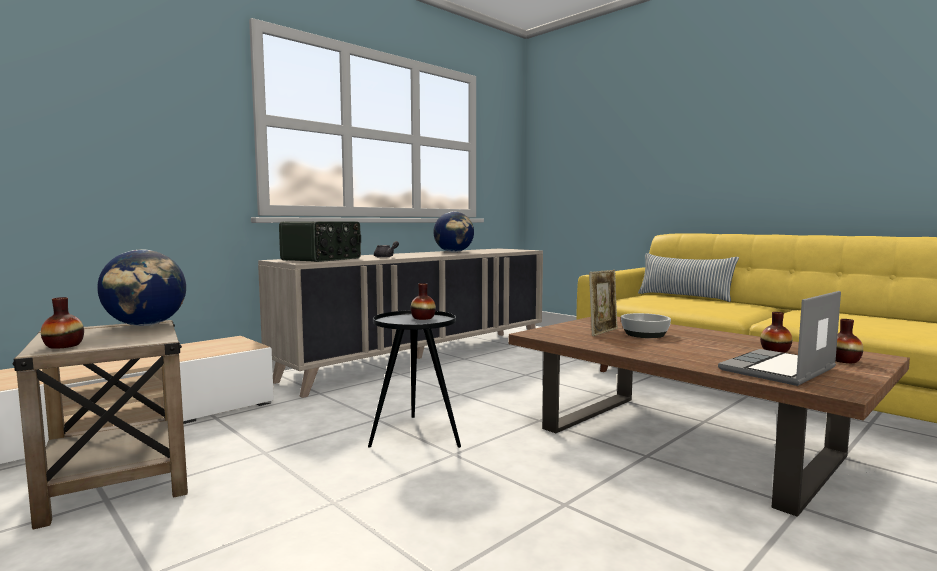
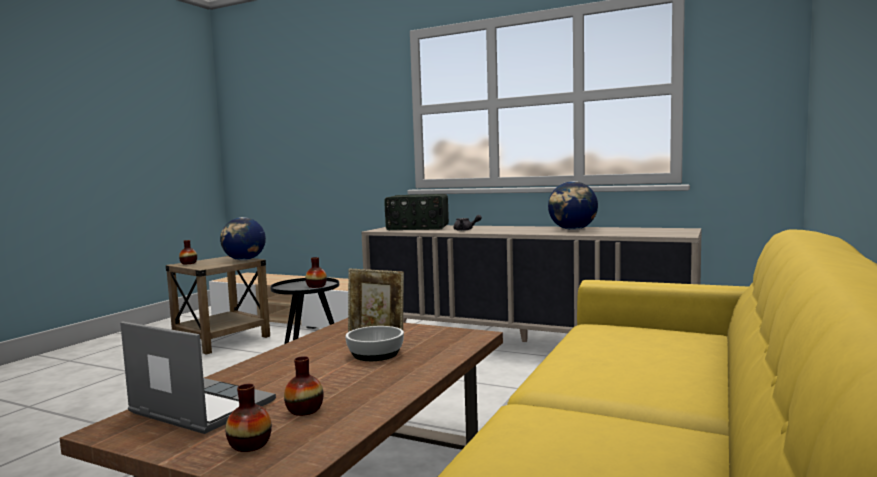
camera: 70 degrees right, 0 degrees up
pillow [638,253,739,302] -> none

